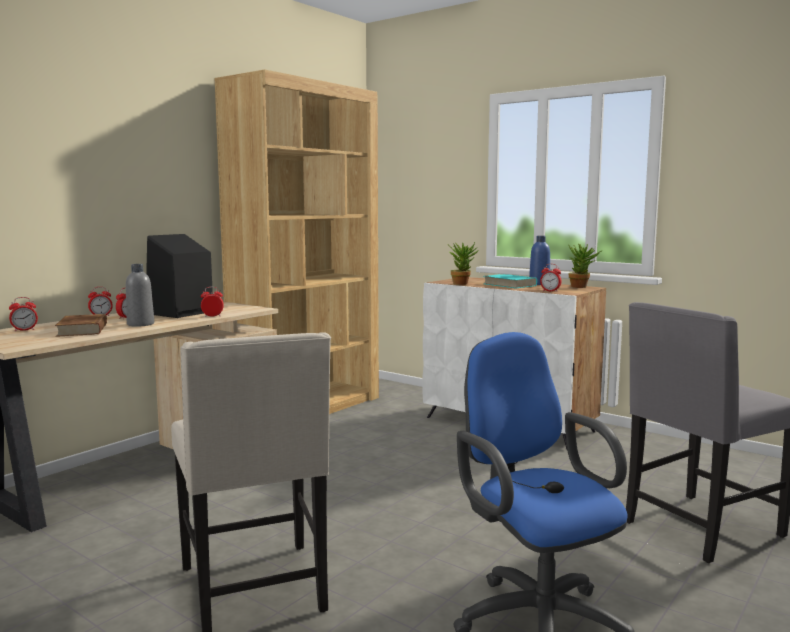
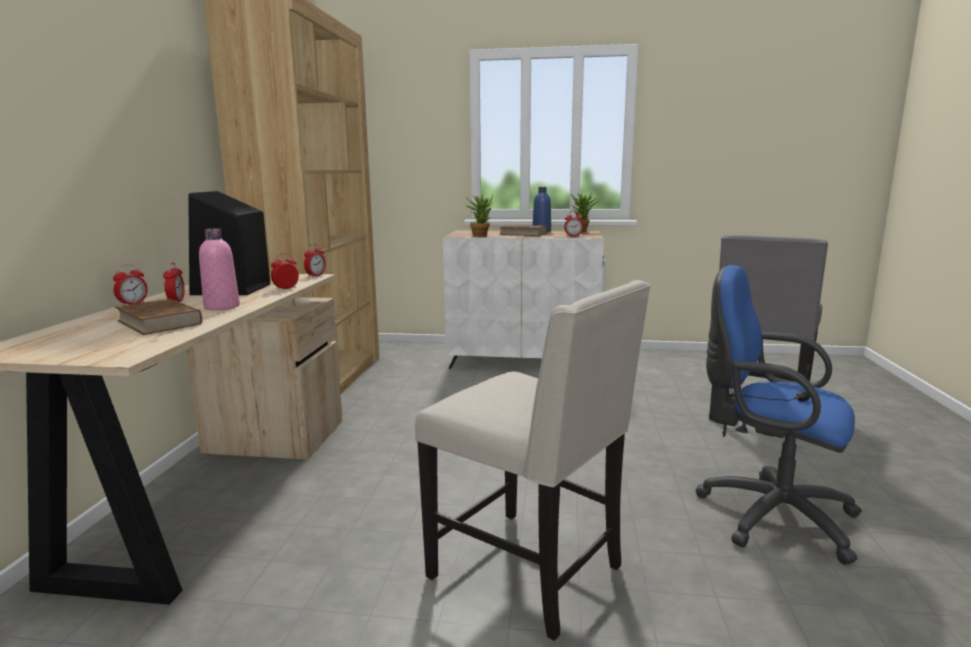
camera: 30 degrees left, 5 degrees up
alarm clock [9,297,38,332] -> alarm clock moved to [304,244,326,278]
grey bottle [126,264,154,327] -> pink bottle [199,228,240,310]
turquoise book [484,274,537,288] -> brown book [499,224,547,236]

